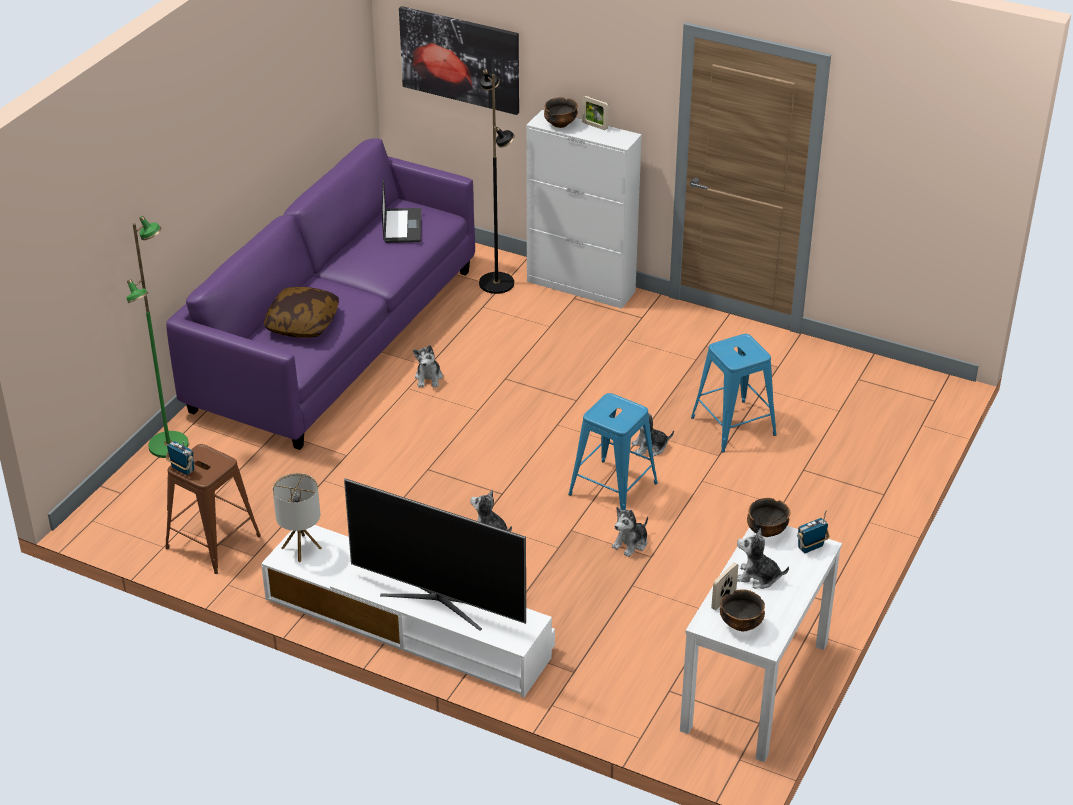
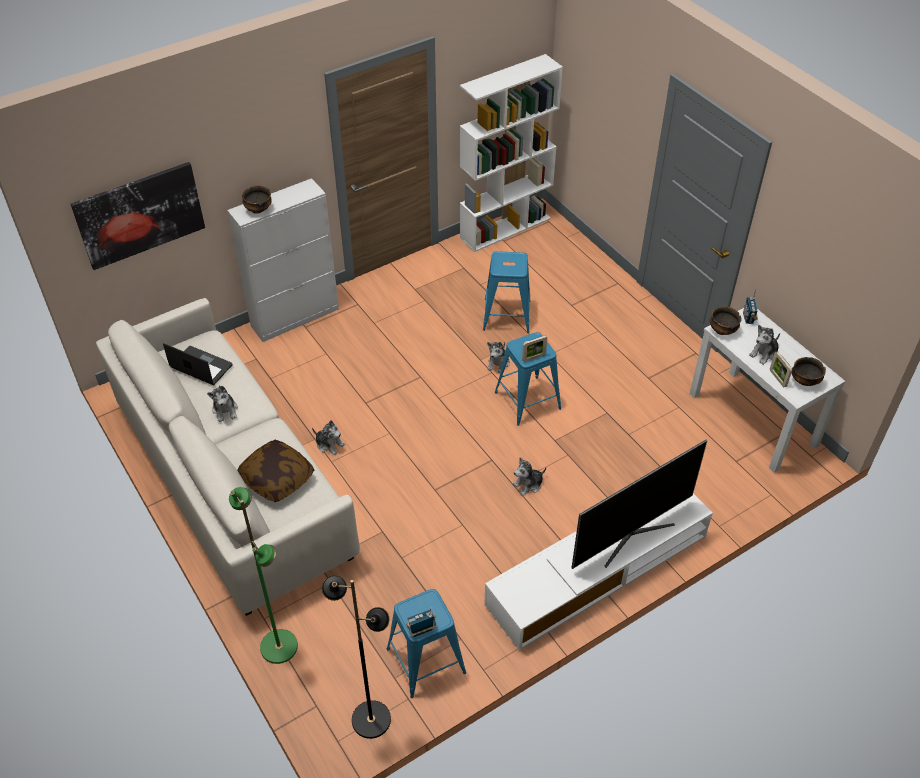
camera: 60 degrees left, 10 degrees up
brown stool [165,444,261,574] -> blue stool [387,589,466,698]
purple sofa [166,138,475,450] -> white sofa [96,298,360,616]
table lamp [273,473,322,562] -> none
black floor lamp [479,69,515,294] -> black floor lamp moved to [322,575,391,739]
picture frame [582,96,609,130] -> picture frame moved to [522,335,547,362]
plush toy [612,507,648,557] -> plush toy moved to [207,385,238,422]
none -> white bookcase [460,54,563,252]

